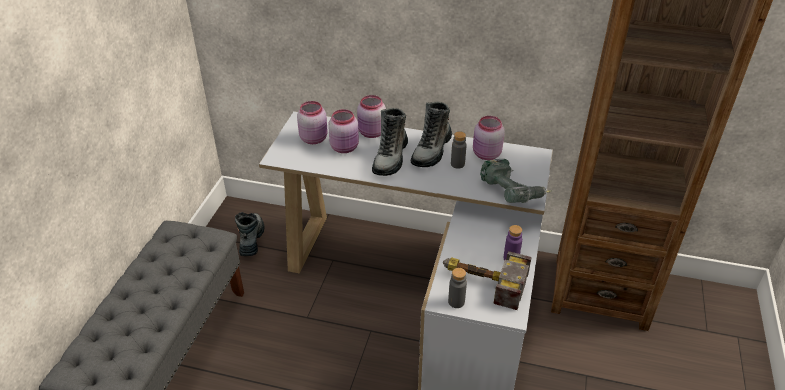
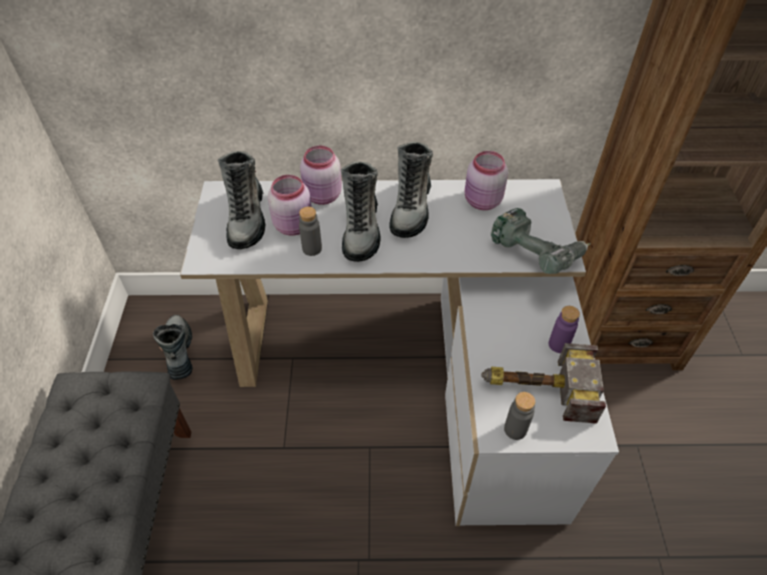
camera: 15 degrees left, 10 degrees up
pink jar [297,101,328,144] -> boot [218,151,265,249]
grey bottle [451,131,467,169] -> grey bottle moved to [299,207,322,256]

